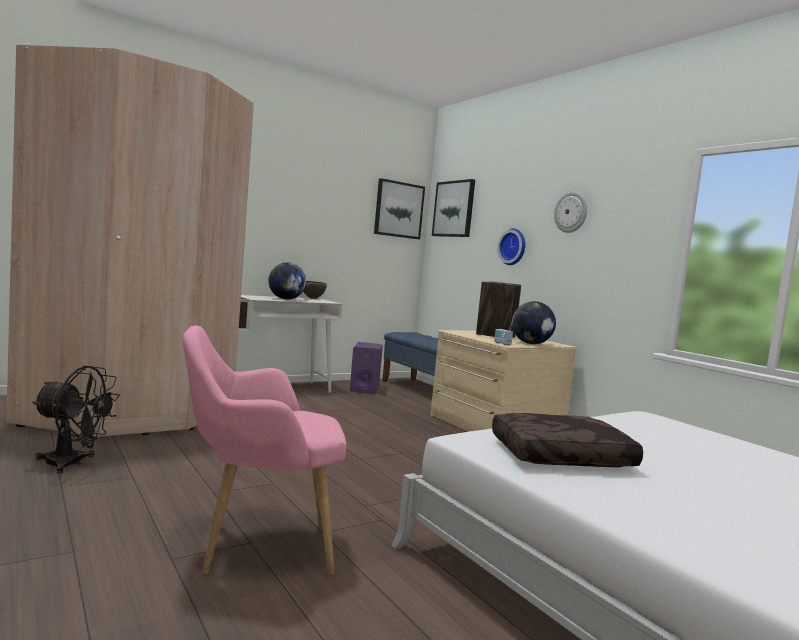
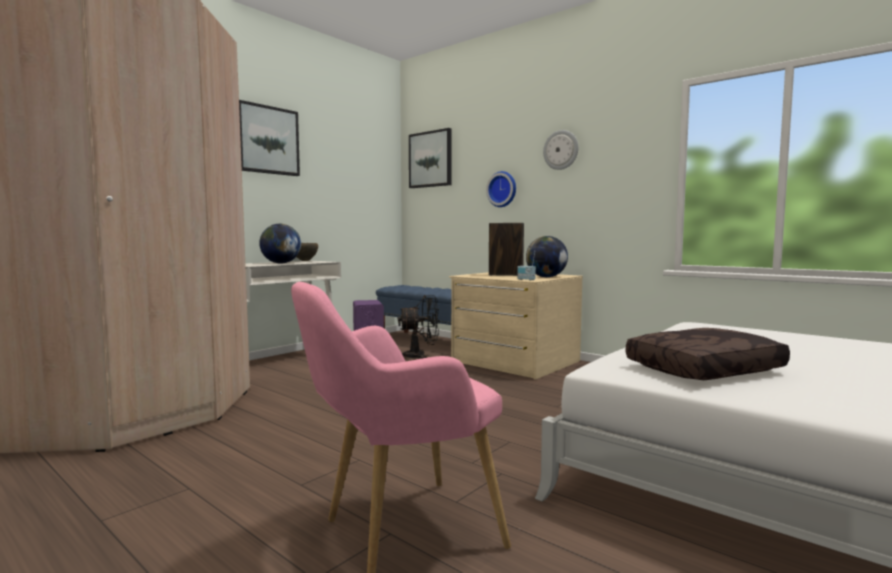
camera: 15 degrees left, 0 degrees up
black fan [32,366,120,474] -> black fan moved to [398,295,440,359]
picture [374,178,425,239] -> picture moved to [239,100,300,176]

